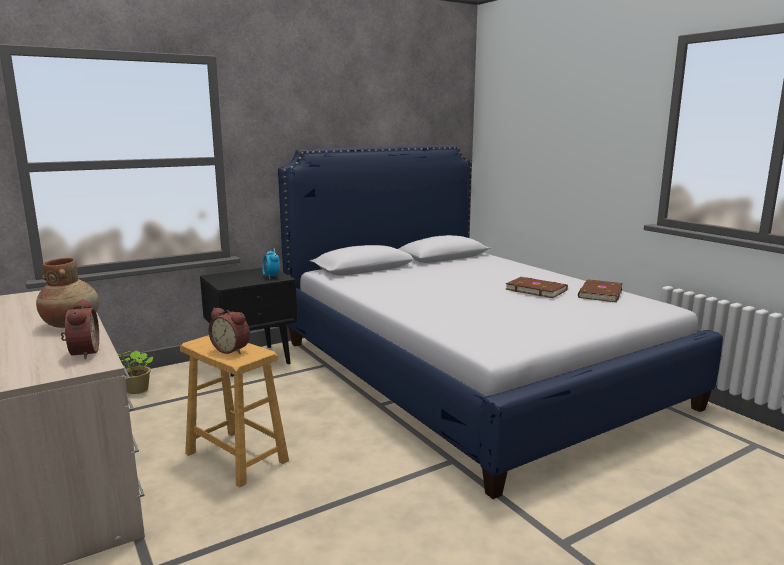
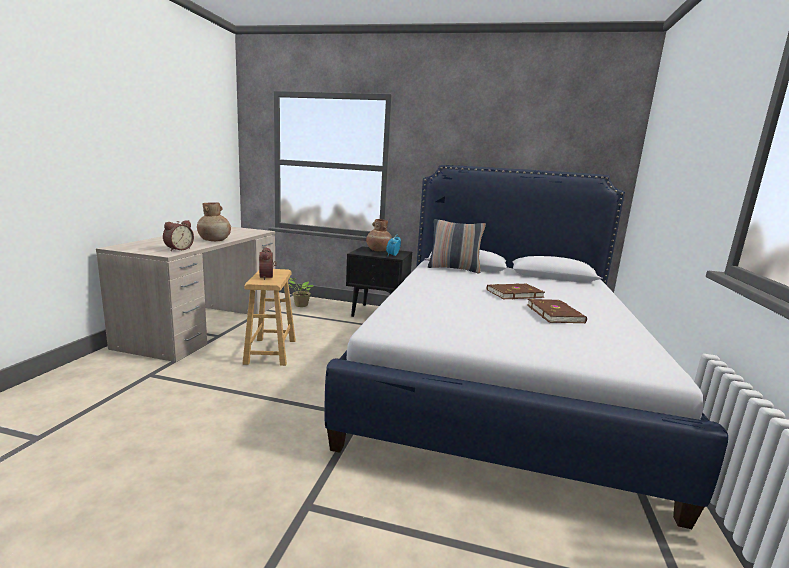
camera: 45 degrees right, 0 degrees up
brown book [578,280,623,302] -> brown book moved to [487,283,545,299]
none -> brown vase [366,219,392,251]
none -> pillow [428,219,486,273]

